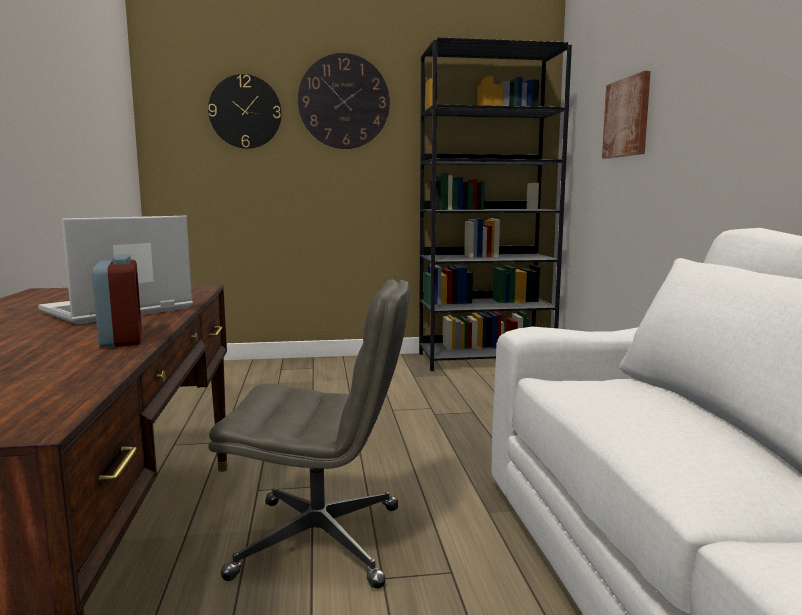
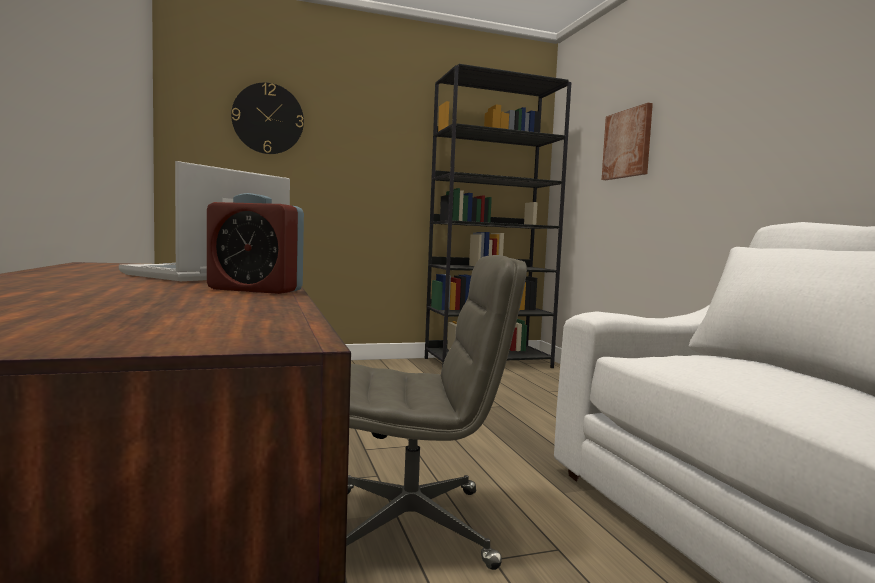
camera: 10 degrees left, 5 degrees down
alarm clock [92,254,142,348] -> alarm clock turned 135 degrees clockwise [207,193,304,294]
wall clock [298,53,390,149] -> none

